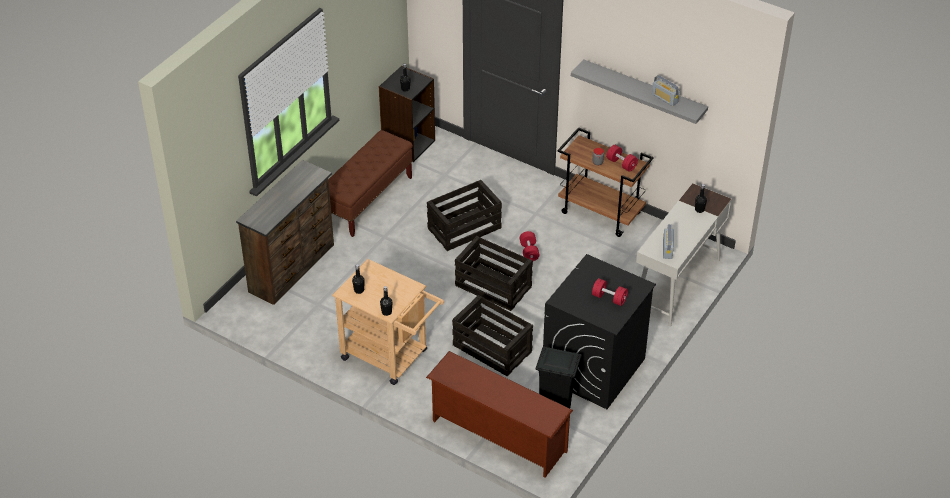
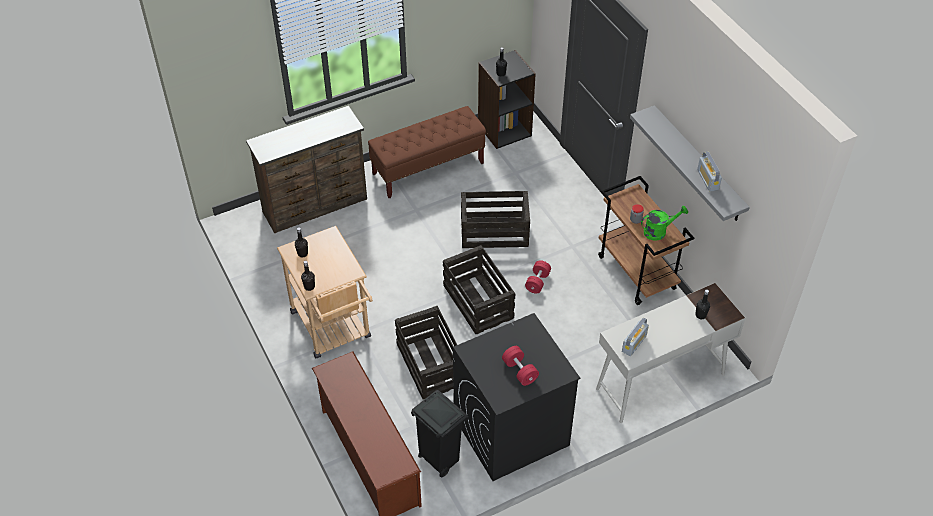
camera: 30 degrees right, 5 degrees up
red dumbbell [606,145,638,172] -> green watering can [641,205,688,241]

